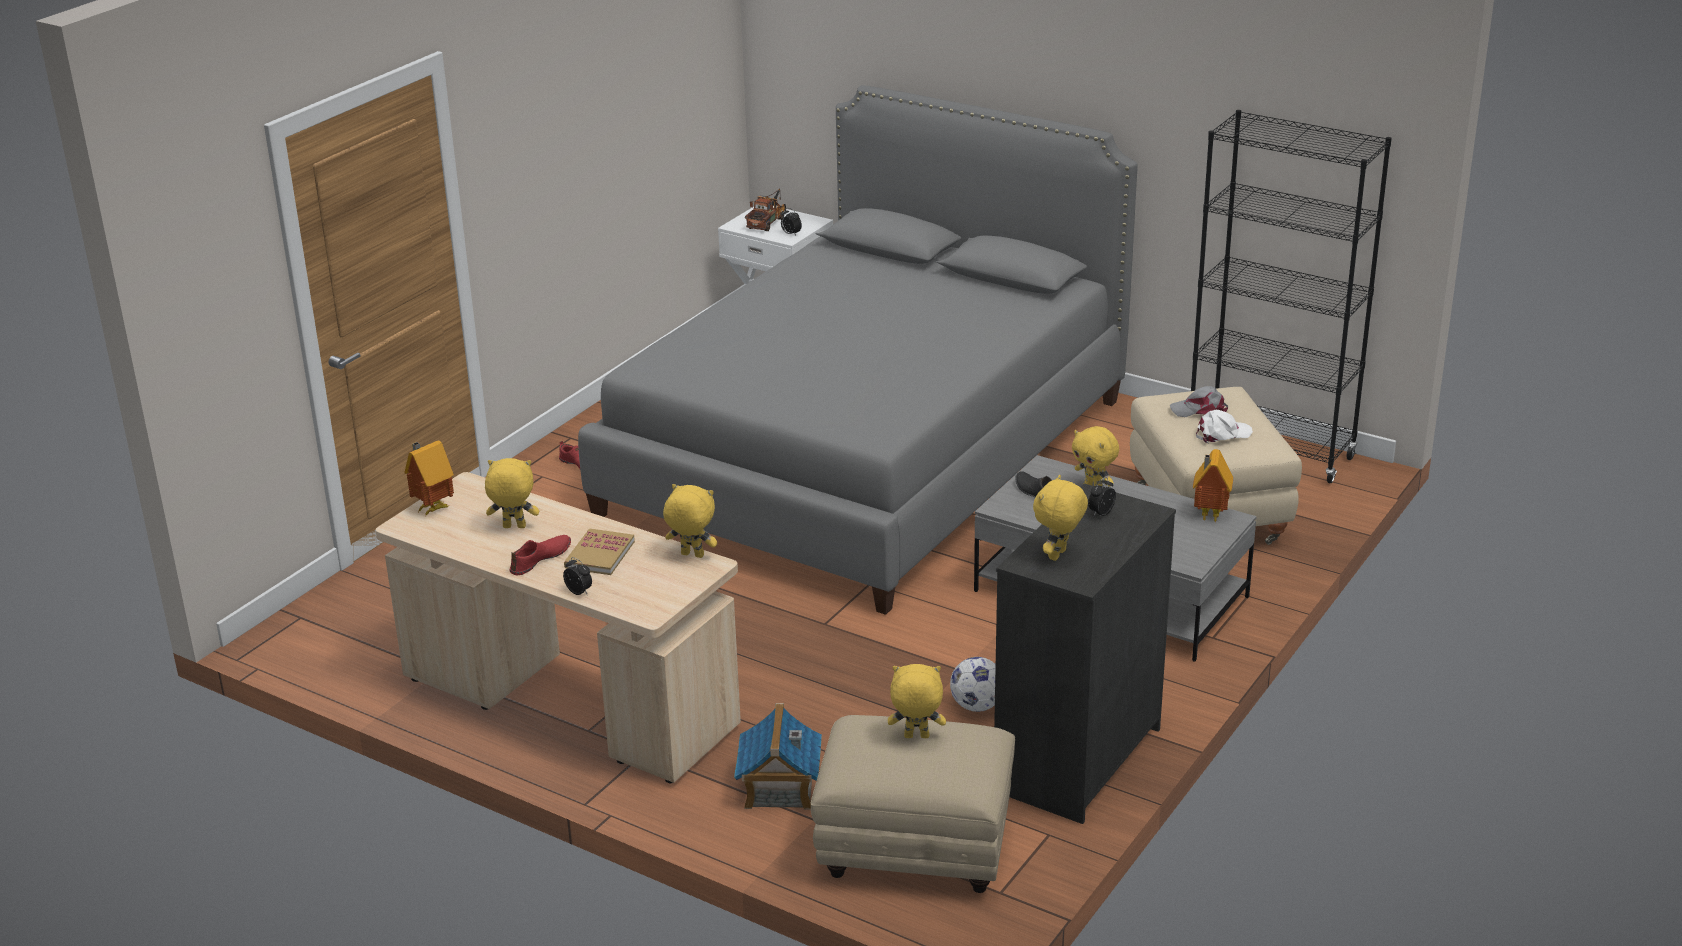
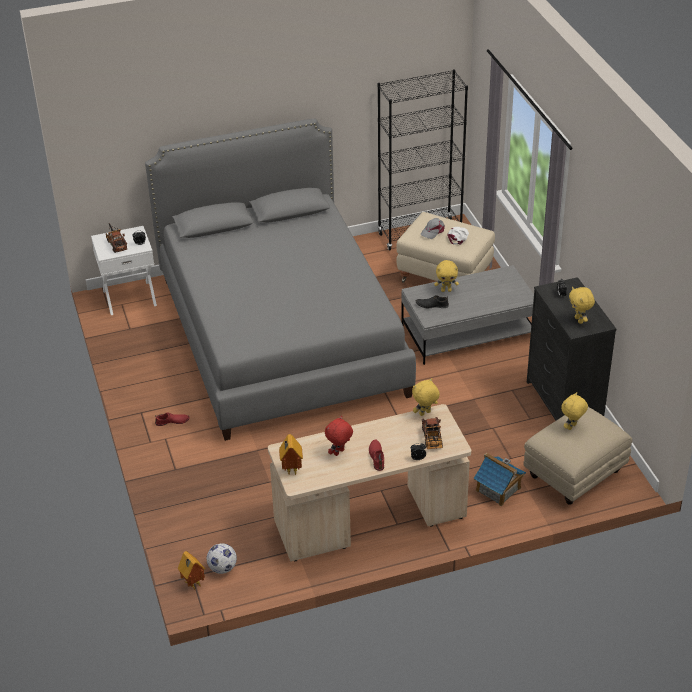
camera: 50 degrees left, 10 degrees up
yellow plush toy [485,458,539,528] -> red plush toy [325,416,353,456]
book [564,529,635,575] -> none
football [950,657,996,712] -> football moved to [207,543,237,574]
toy house [1193,449,1233,522] -> toy house moved to [178,551,205,589]
none -> toy truck [422,417,443,449]

